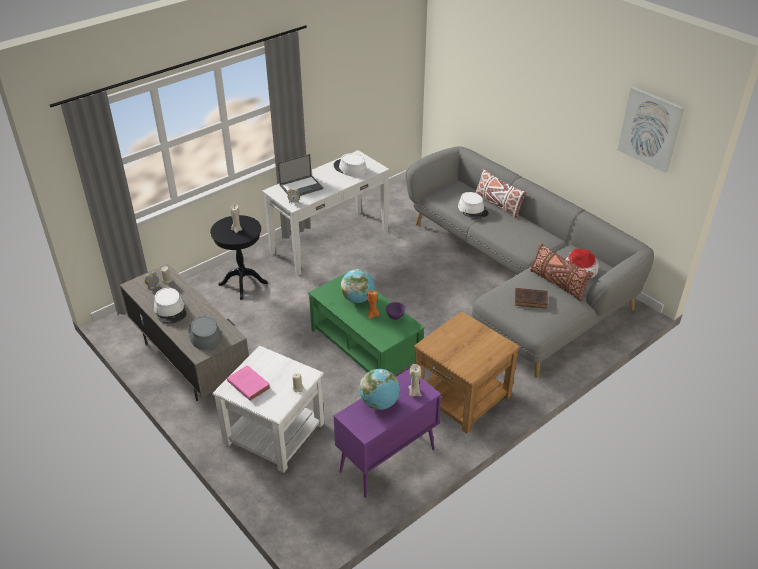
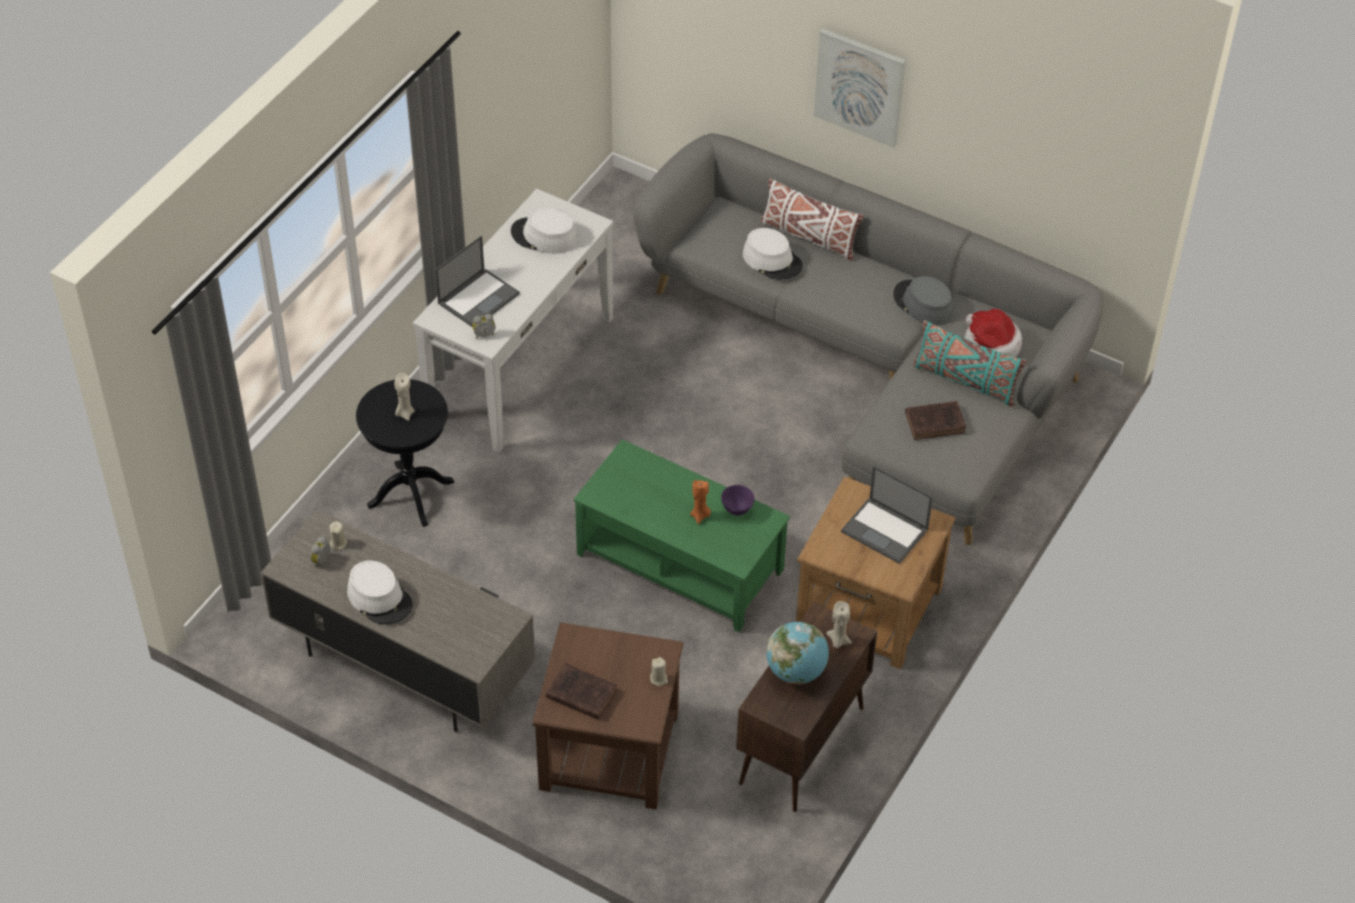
camera: 20 degrees left, 10 degrees up
grey hat [188,316,222,350] -> grey hat moved to [893,276,953,325]
white side table [212,346,324,473] -> brown side table [532,622,684,810]
pink book [227,365,270,401] -> brown book [546,663,617,720]
purple cabinet [334,368,441,498] -> brown cabinet [736,601,877,812]
globe [341,269,375,303] -> none
brown pillow [530,243,594,302] -> turquoise pillow [913,320,1027,407]
picture [618,87,684,173] -> picture moved to [814,28,906,148]
none -> laptop [841,466,933,564]

